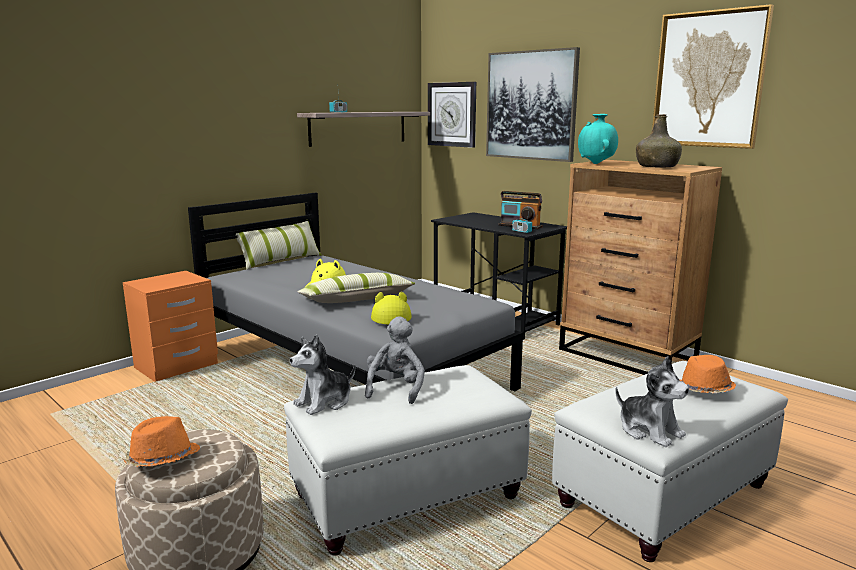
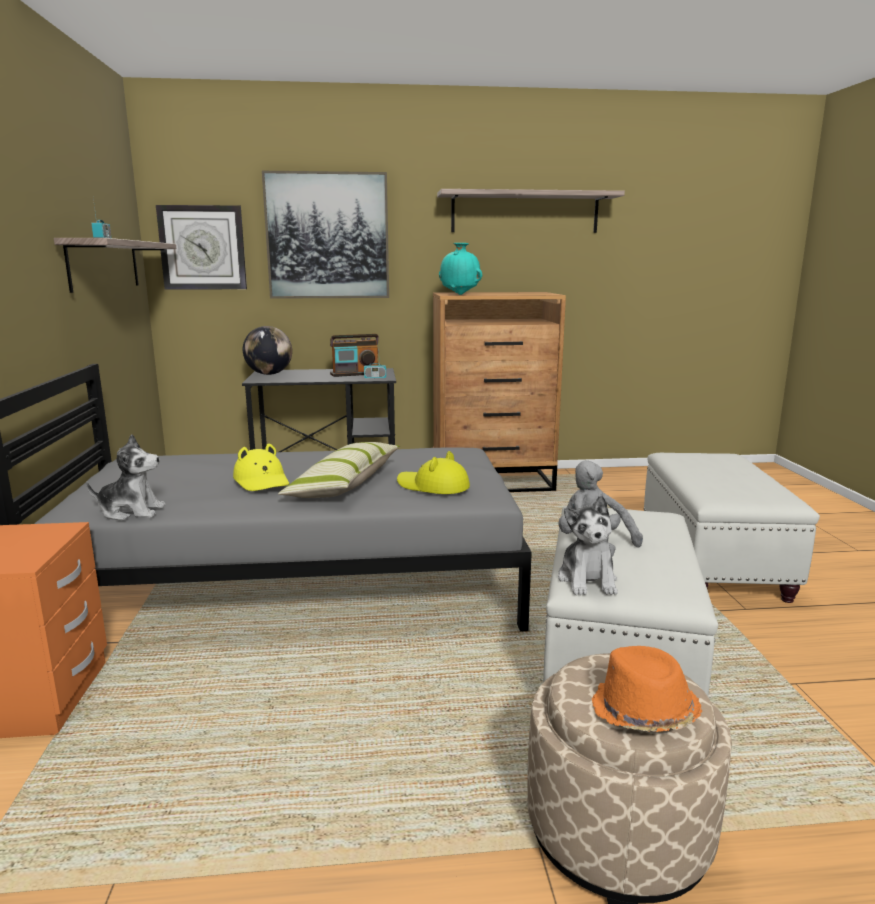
camera: 50 degrees left, 0 degrees up
pillow [236,221,321,270] -> none
plush toy [615,356,690,447] -> plush toy moved to [86,434,166,520]
green bottle [636,114,682,168] -> none
picture [652,4,774,149] -> shelf [437,189,625,233]
orange hat [680,355,736,393] -> none
none -> globe [243,326,292,375]

